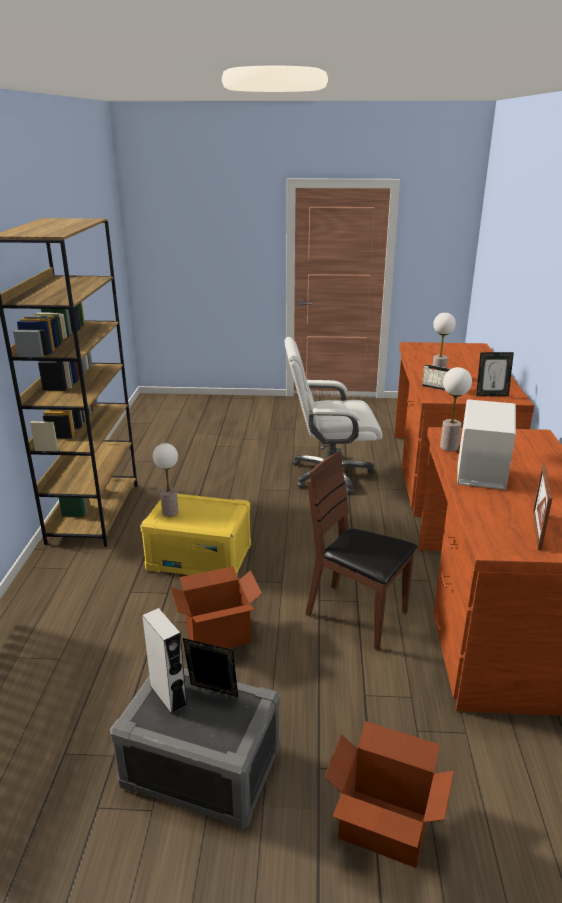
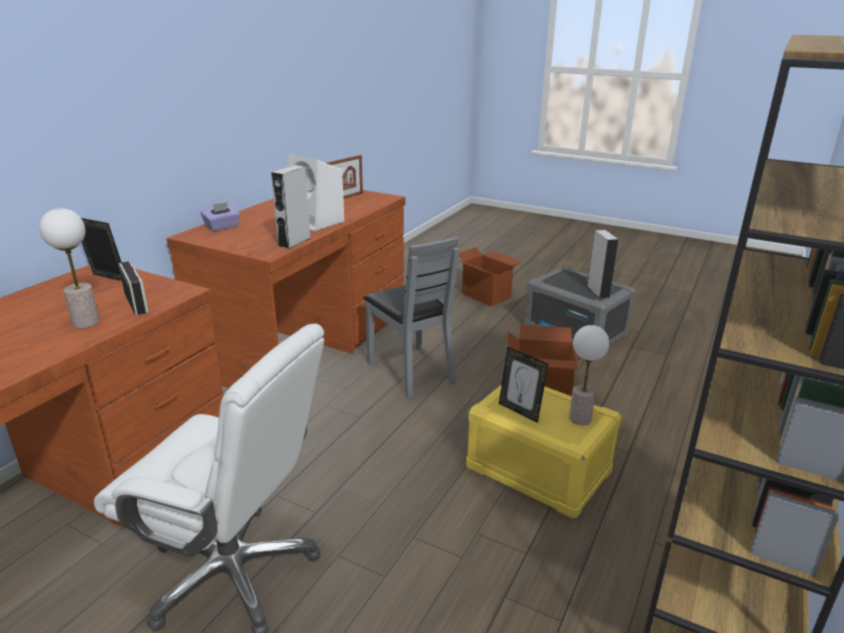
camera: 155 degrees left, 0 degrees up
picture frame [183,638,238,697] -> picture frame moved to [499,347,548,423]
brown chair [305,451,417,650] -> grey chair [363,237,460,398]
table lamp [440,367,472,451] -> grey speaker [271,165,311,249]
none -> purple tissue box [201,202,240,231]

